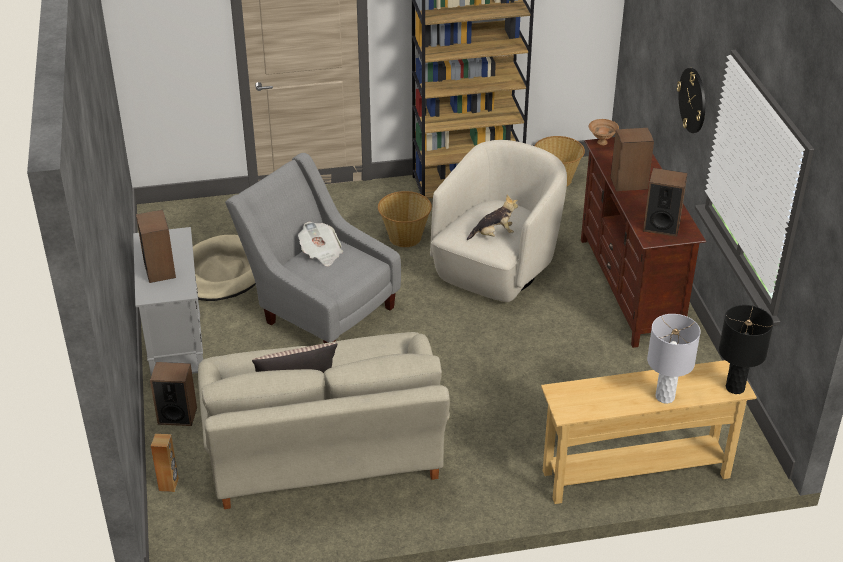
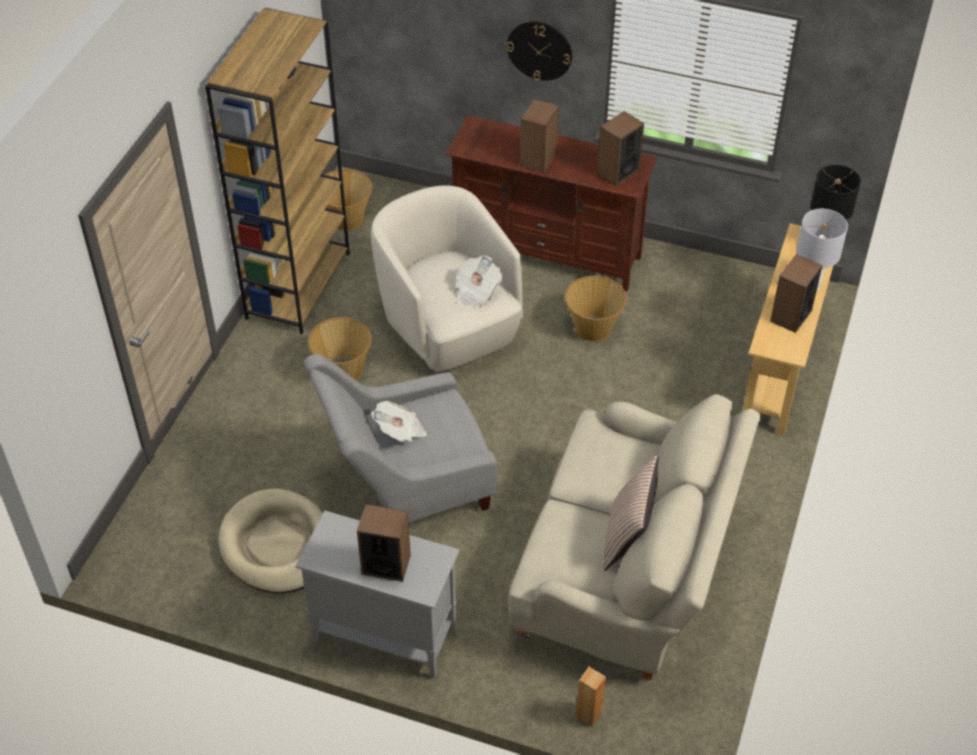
camera: 60 degrees left, 10 degrees up
speaker [150,362,197,426] -> speaker moved to [770,254,822,333]
plush toy [467,195,518,240] -> newspaper [455,255,502,306]
brown bowl [589,119,619,146] -> none
none -> basket [565,276,627,342]

